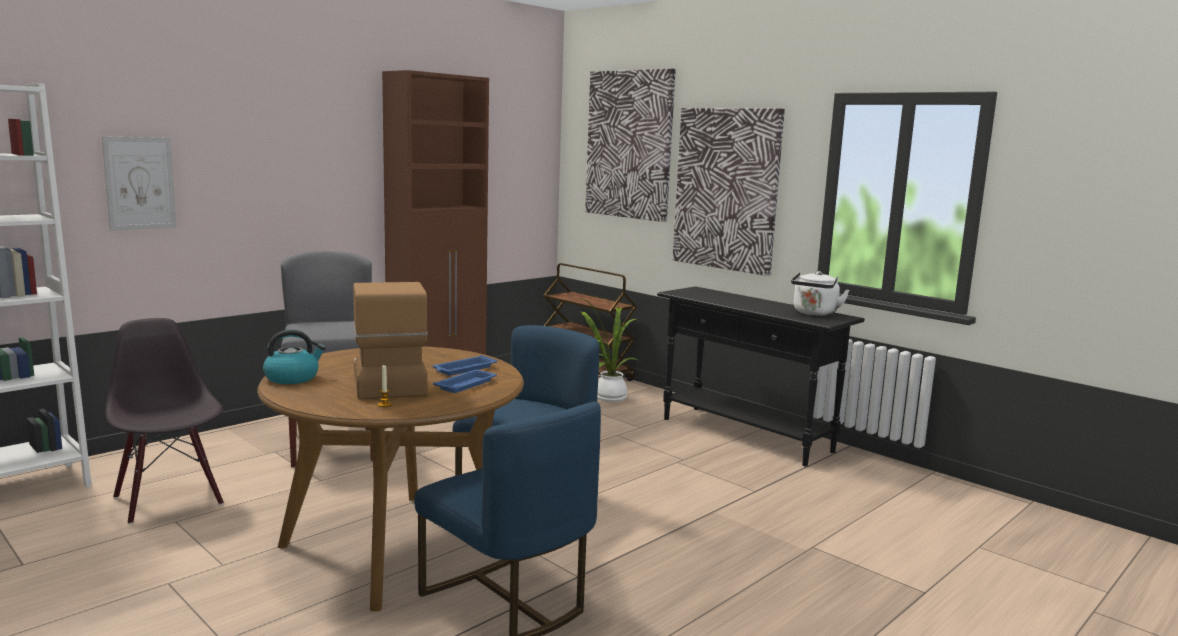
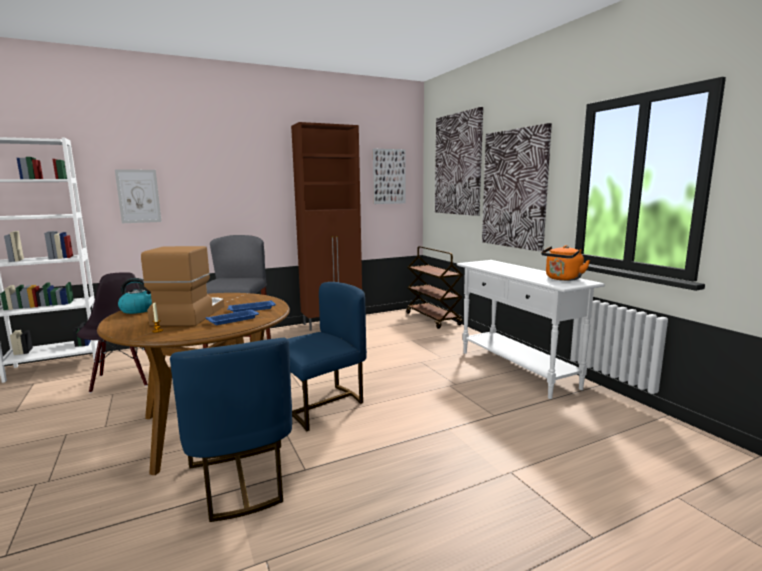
camera: 20 degrees right, 0 degrees up
potted plant [578,298,640,402] -> none
black console table [657,286,865,466] -> white console table [457,260,605,399]
white kettle [791,271,849,316] -> orange kettle [541,245,590,281]
none -> picture [373,149,406,204]

